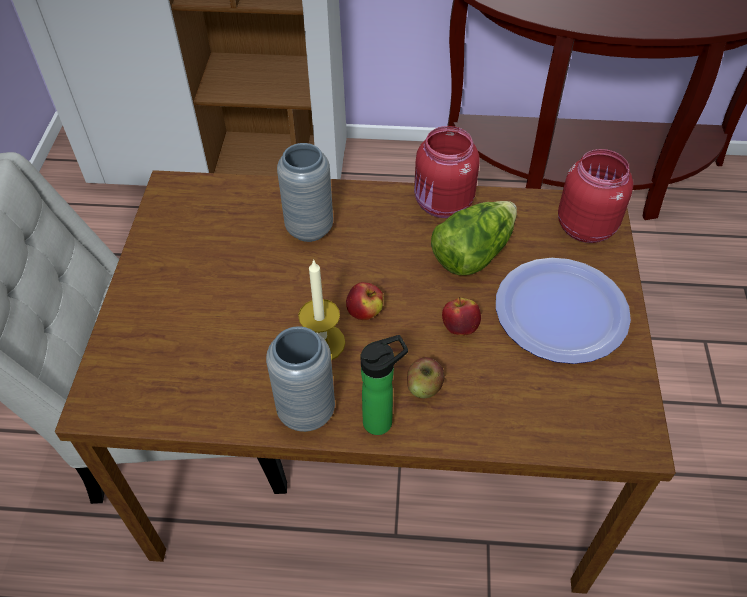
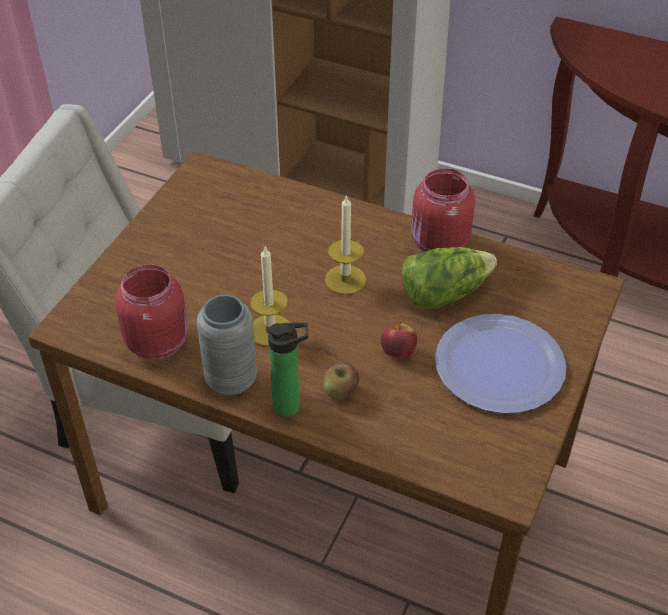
camera: 20 degrees right, 5 degrees down
grey vase [277,143,333,242] -> none
apple [346,282,384,320] -> none
red jar [558,149,633,243] -> red jar moved to [115,264,188,360]
none -> candle [325,194,366,295]

